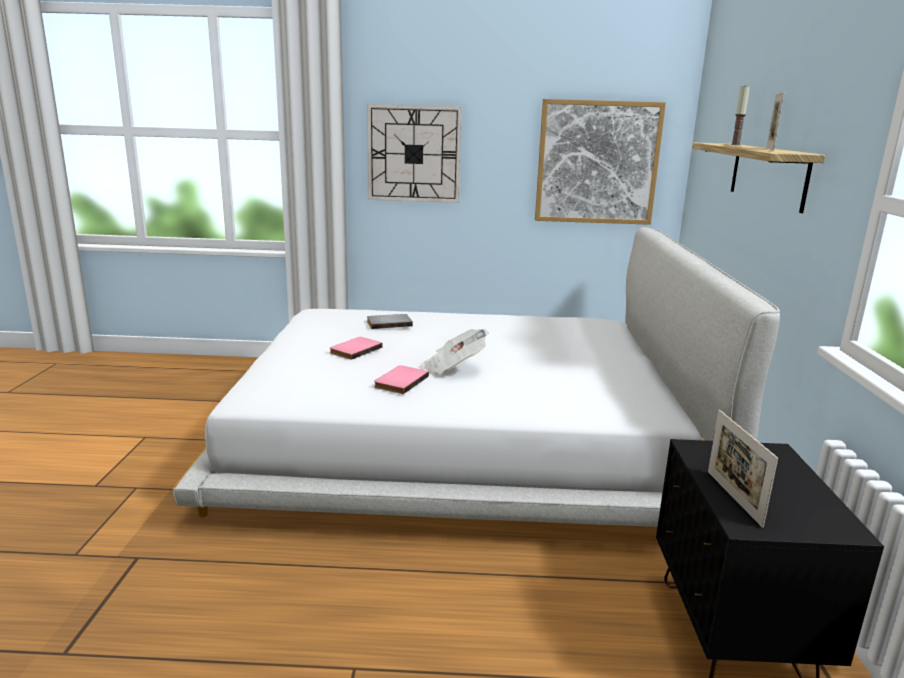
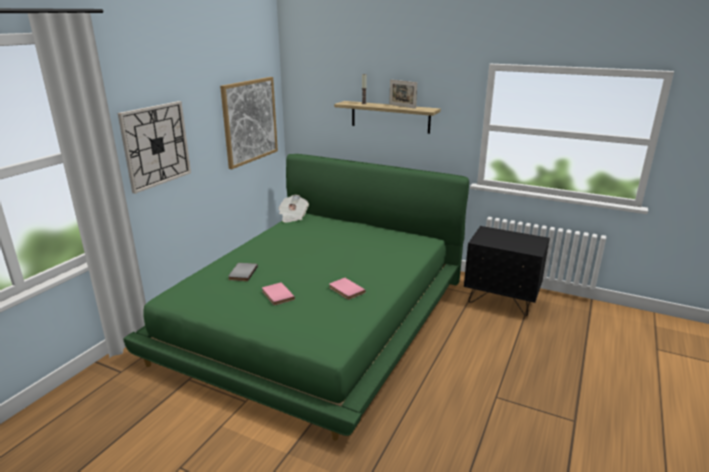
camera: 65 degrees left, 5 degrees up
white bed [172,227,780,527] -> green bed [123,154,469,441]
newspaper [421,329,489,374] -> newspaper moved to [278,195,309,223]
picture frame [708,410,778,528] -> none

